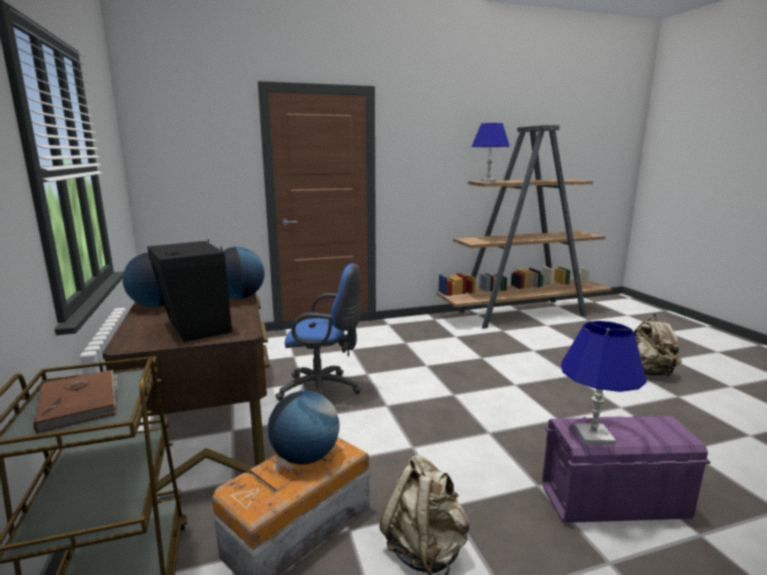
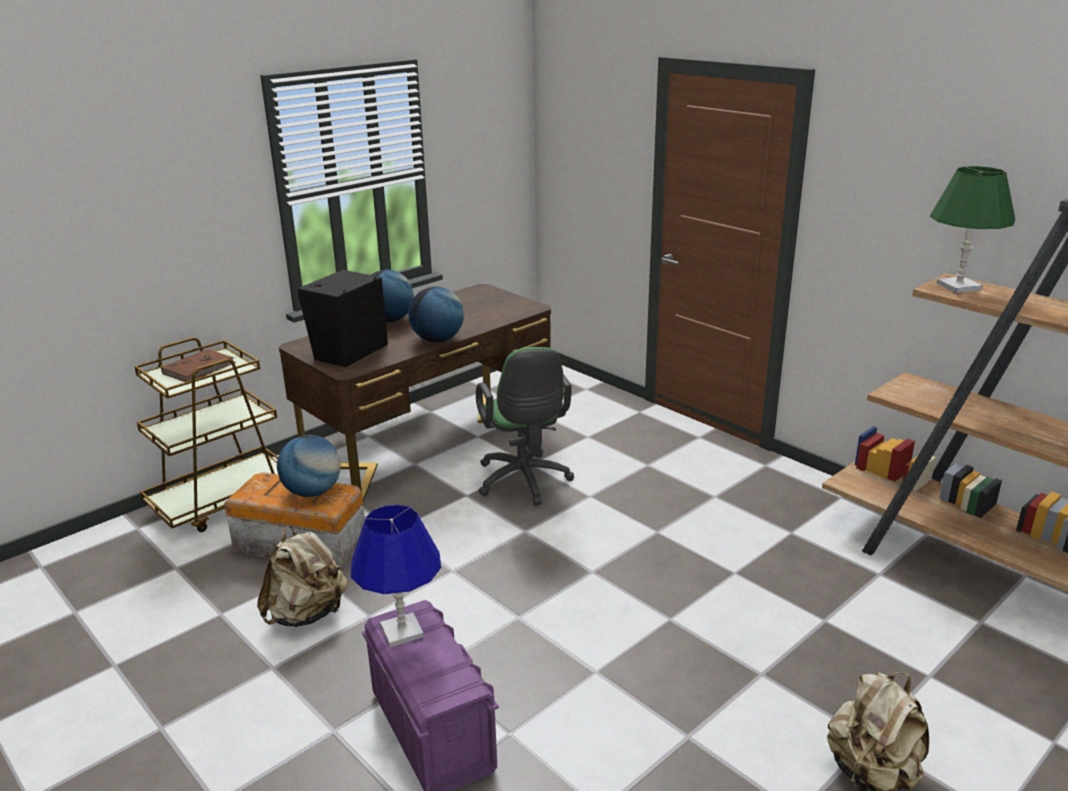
camera: 65 degrees right, 10 degrees up
blue office chair [276,264,361,401] -> green office chair [476,347,574,506]
blue table lamp [472,123,510,182] -> green table lamp [930,166,1015,293]

